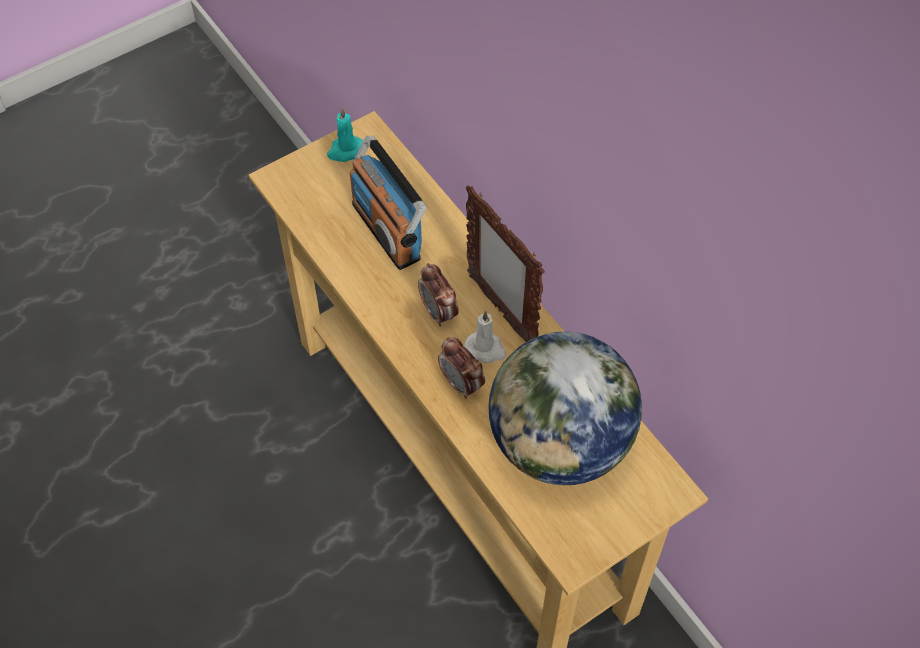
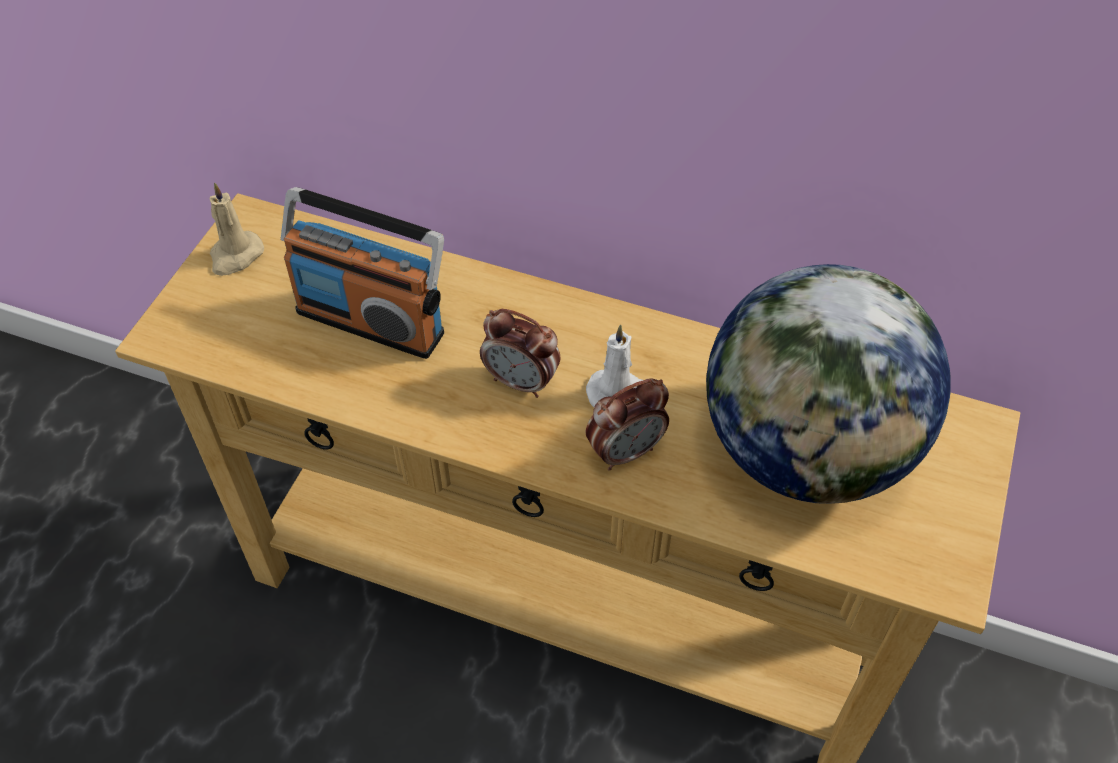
camera: 35 degrees left, 5 degrees down
turquoise candle [327,108,363,162] -> beige candle [209,182,264,276]
alarm clock [438,337,485,399] -> alarm clock turned 45 degrees counterclockwise [586,378,669,471]
picture frame [466,185,545,342] -> none

